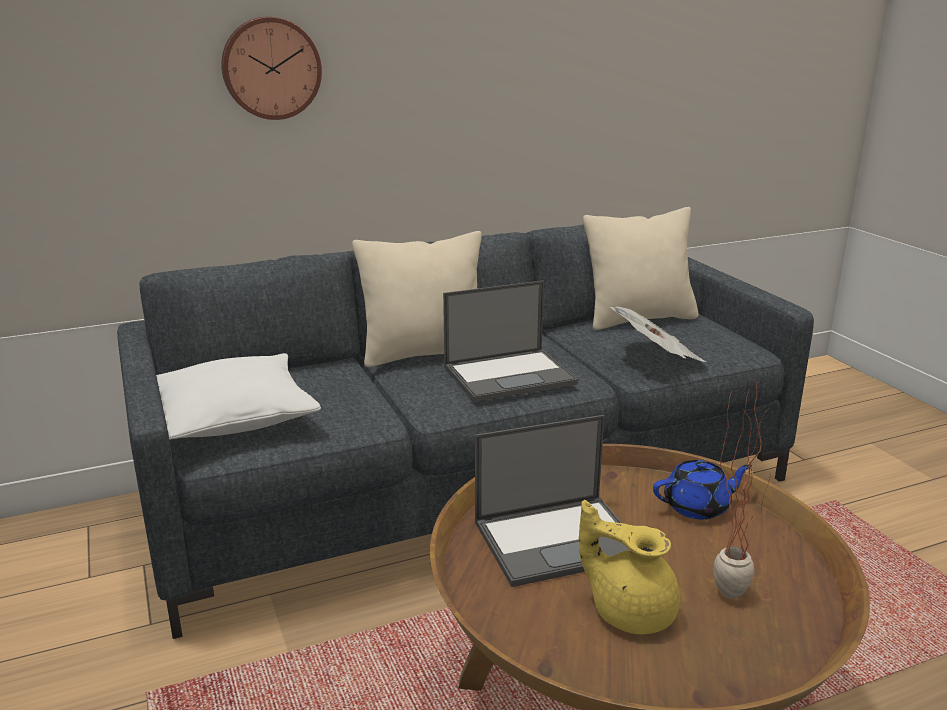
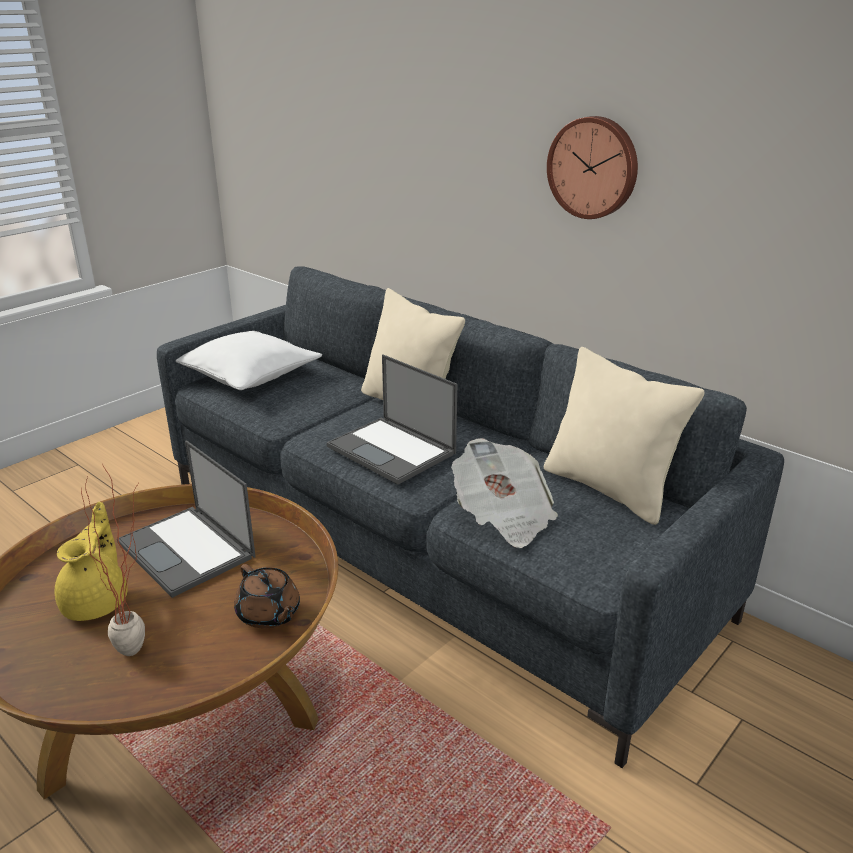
camera: 65 degrees right, 5 degrees up
wall clock [221,17,322,120] -> wall clock moved to [547,116,638,219]
blue teapot [653,460,752,519] -> brown teapot [234,564,300,629]

